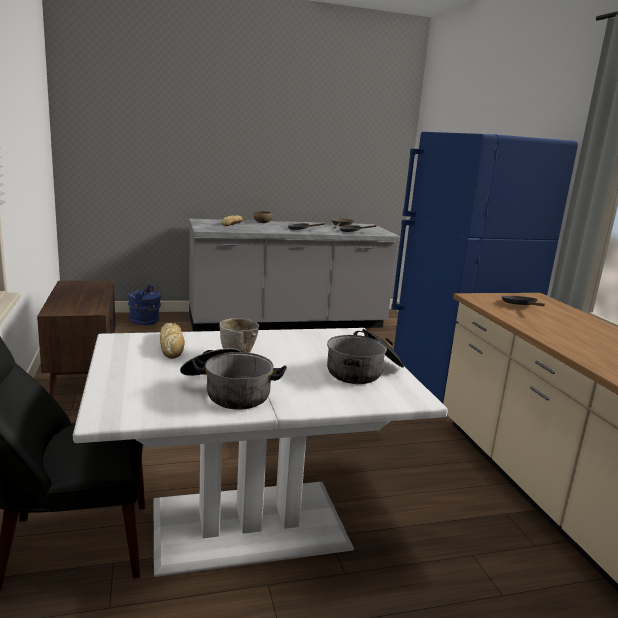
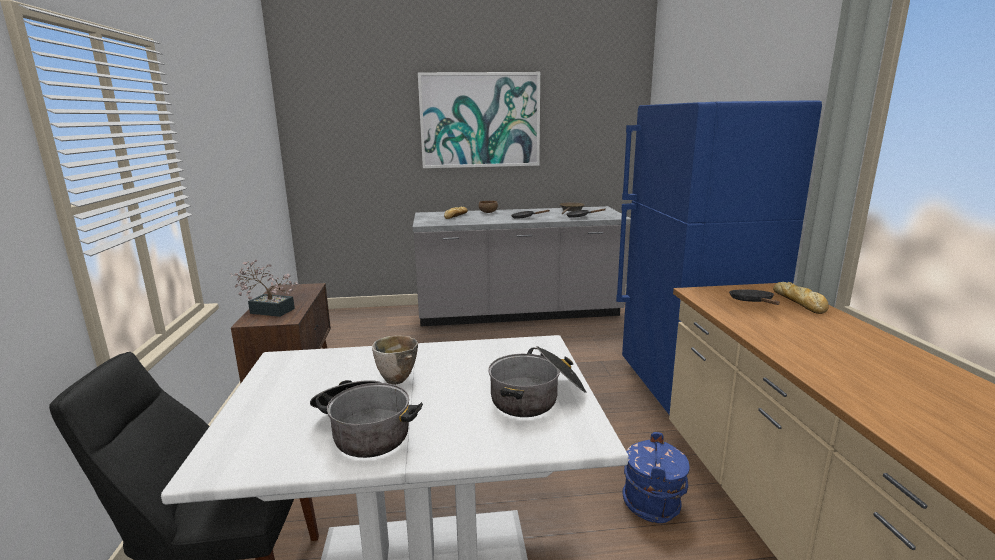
camera: 10 degrees right, 0 degrees up
blue bucket [128,285,161,325] -> blue bucket moved to [623,432,690,523]
bread [160,323,185,359] -> bread moved to [773,282,829,314]
none -> potted plant [231,259,299,317]
none -> picture [418,72,540,168]

